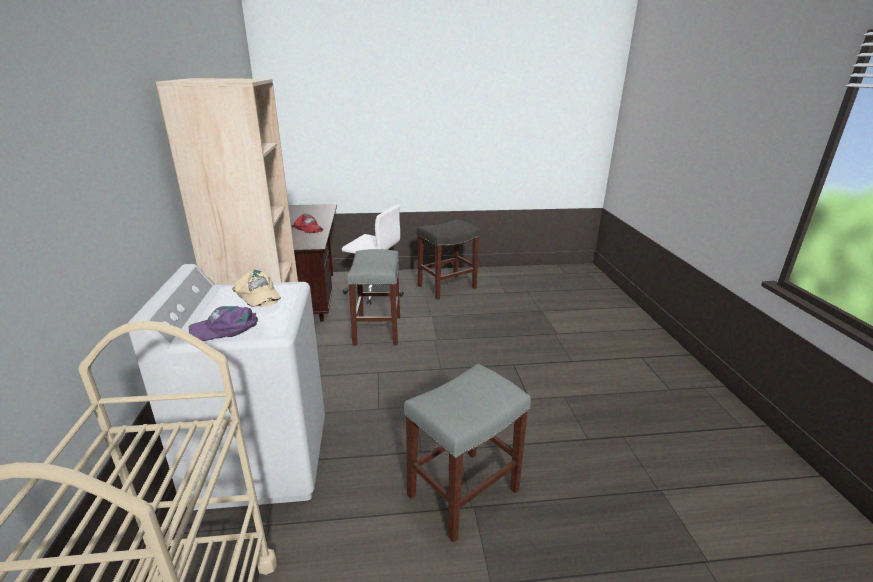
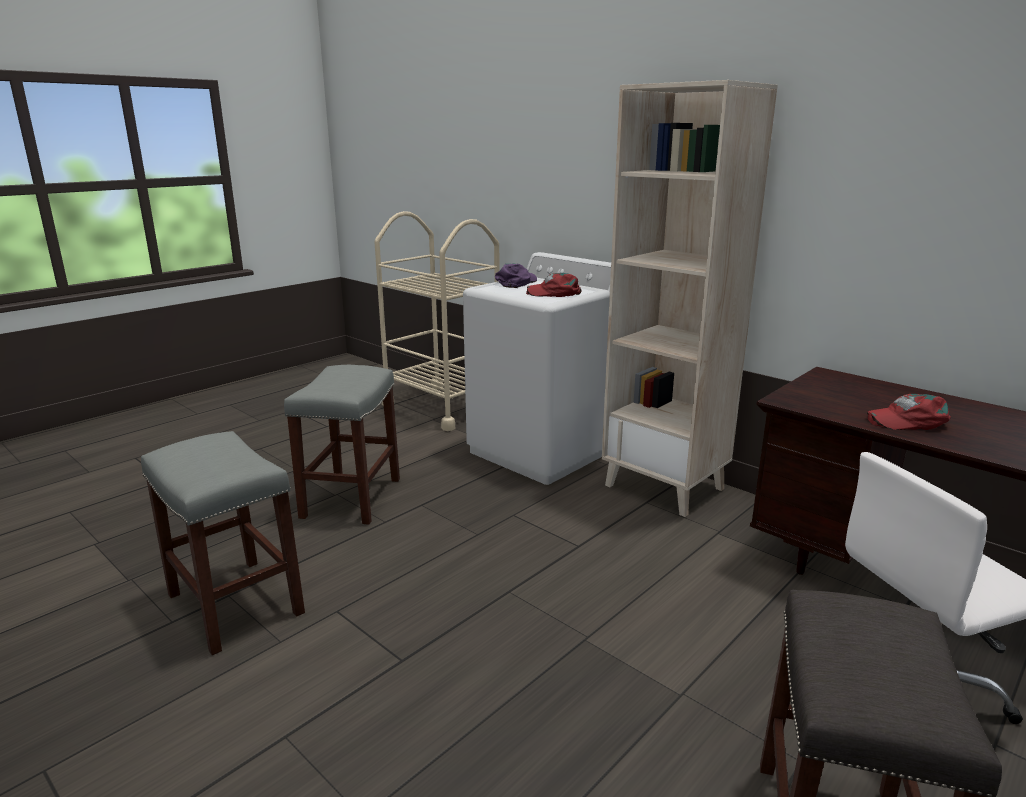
camera: 140 degrees right, 5 degrees down
beige cap [232,270,281,307] -> red cap [526,273,581,297]
grey stool [347,249,400,346] -> grey stool moved to [141,431,305,655]

